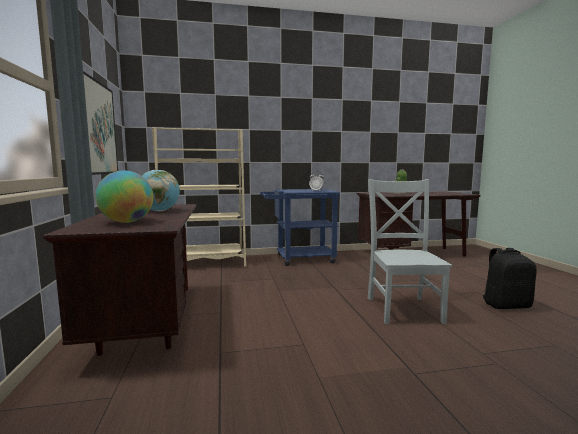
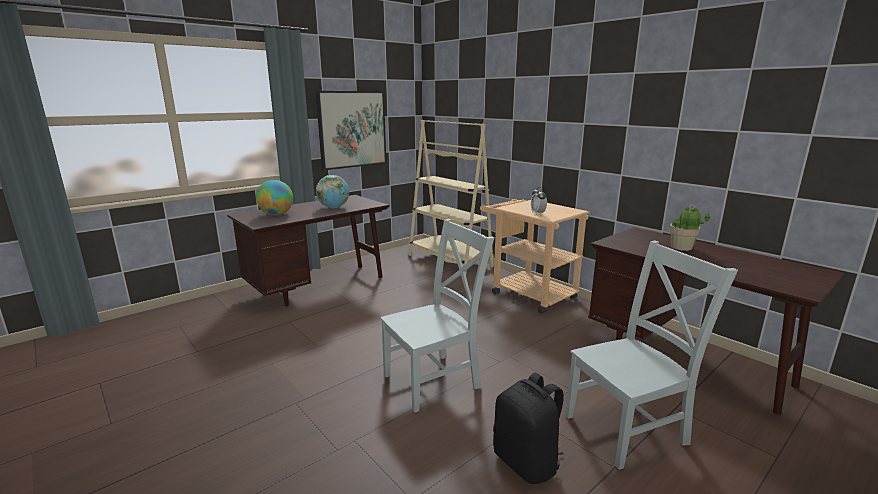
camera: 60 degrees right, 10 degrees up
blue cart [260,189,340,266] -> beige cart [480,199,590,314]
none -> grey chair [565,240,738,470]

